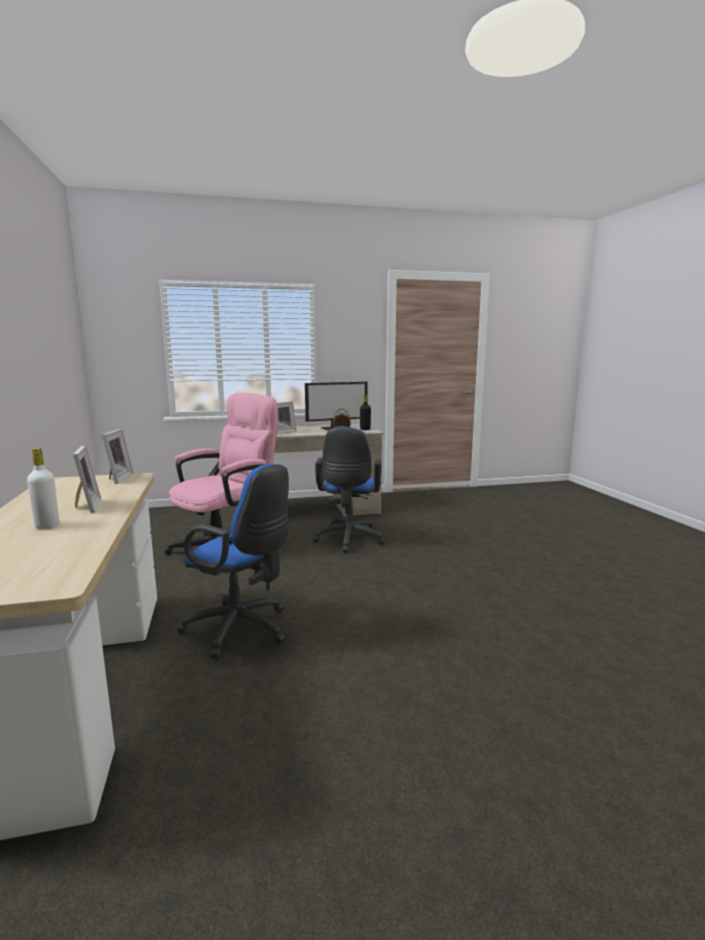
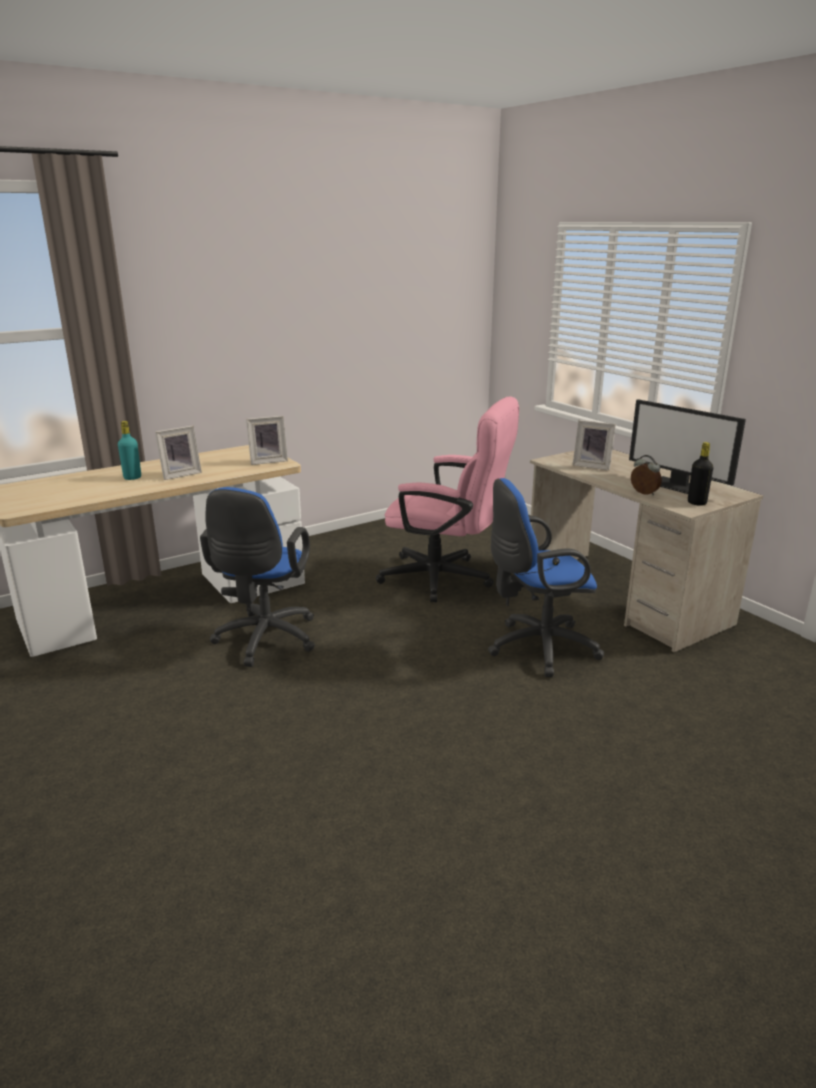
camera: 70 degrees right, 10 degrees up
white bottle [27,448,59,529] -> turquoise bottle [118,421,141,480]

